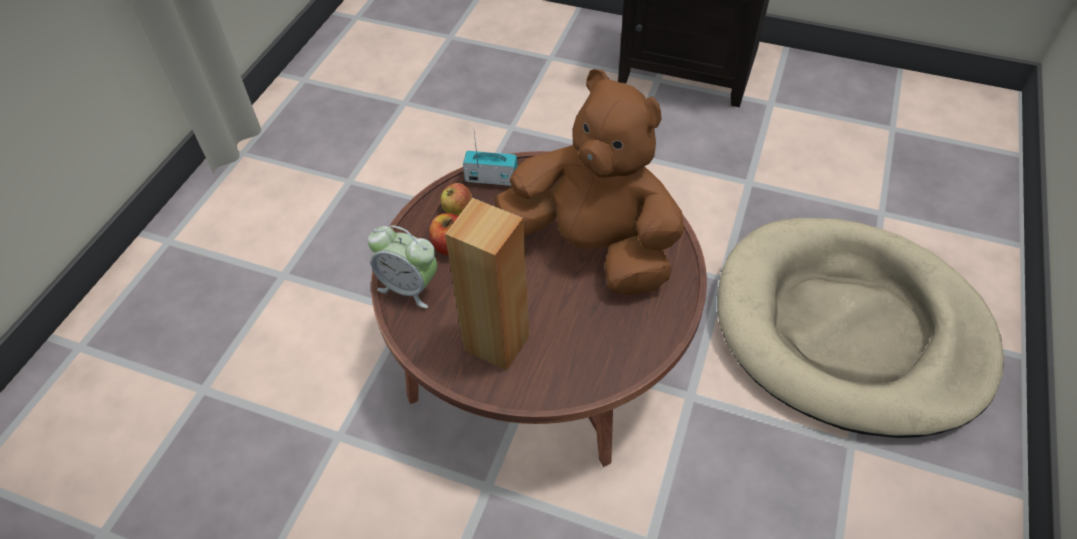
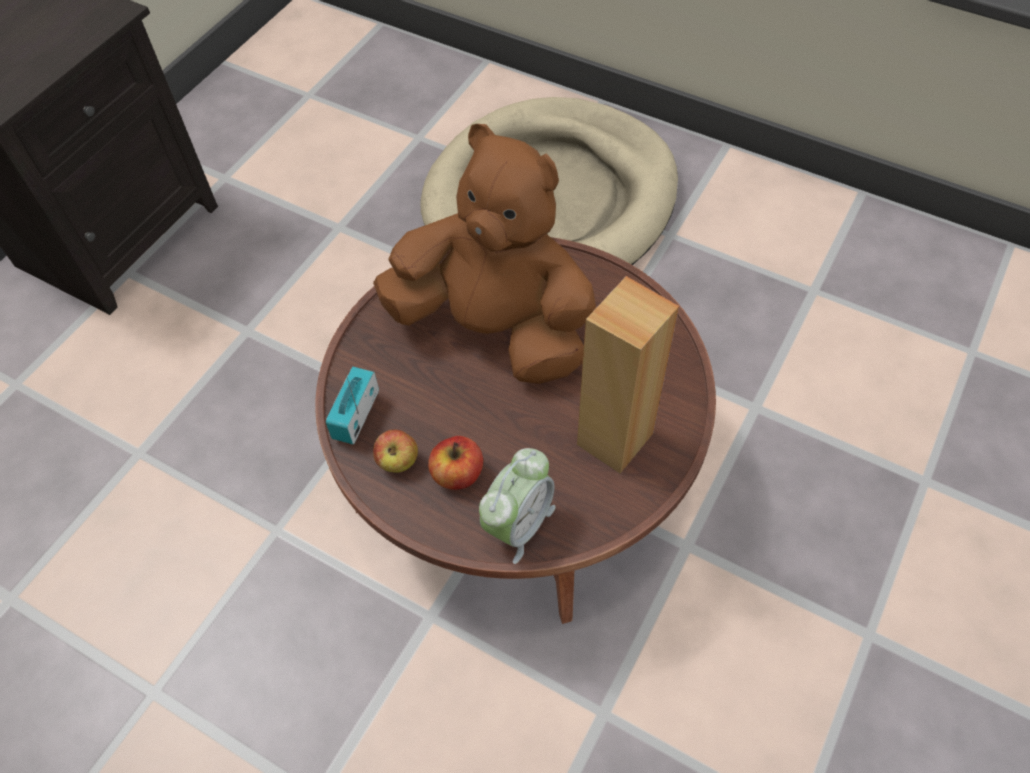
camera: 80 degrees left, 5 degrees up
brown plush toy [494,69,684,295] -> brown plush toy turned 75 degrees clockwise [373,124,596,384]

